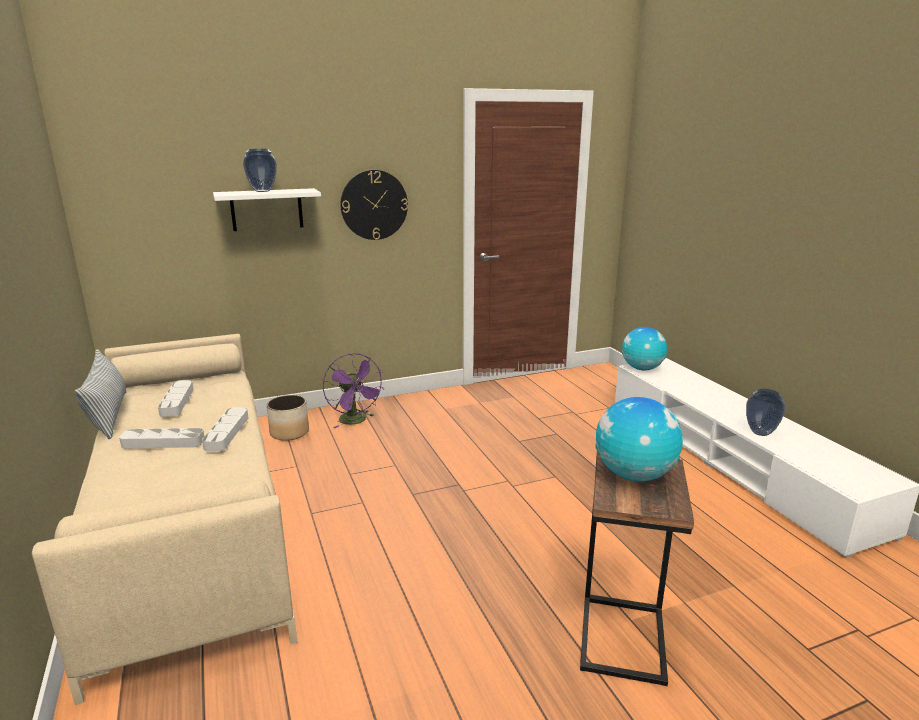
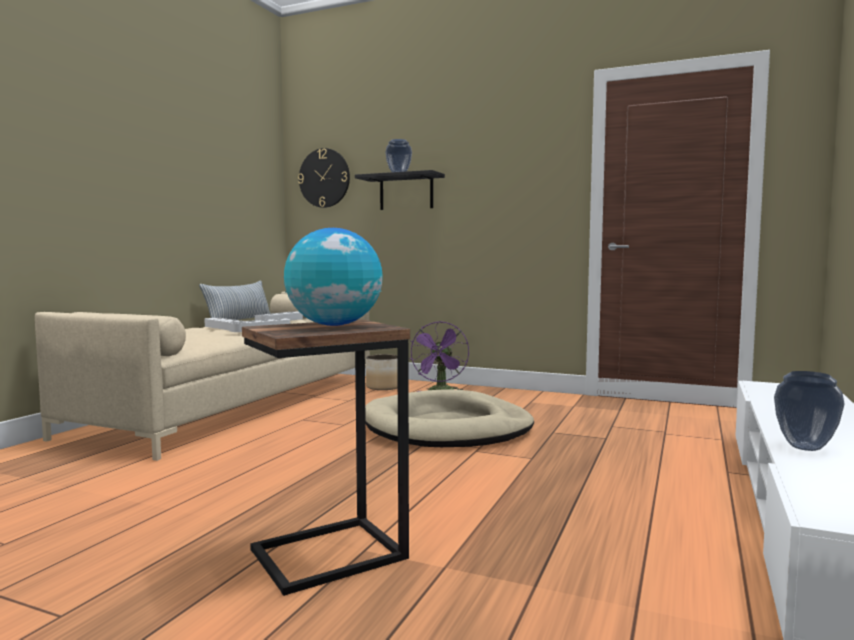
camera: 45 degrees right, 15 degrees down
white shelf [213,188,321,231] -> black shelf [355,170,445,210]
wall clock [340,170,408,240] -> wall clock moved to [298,148,350,208]
globe [622,327,667,370] -> none
none -> beige dog bed [365,389,534,447]

